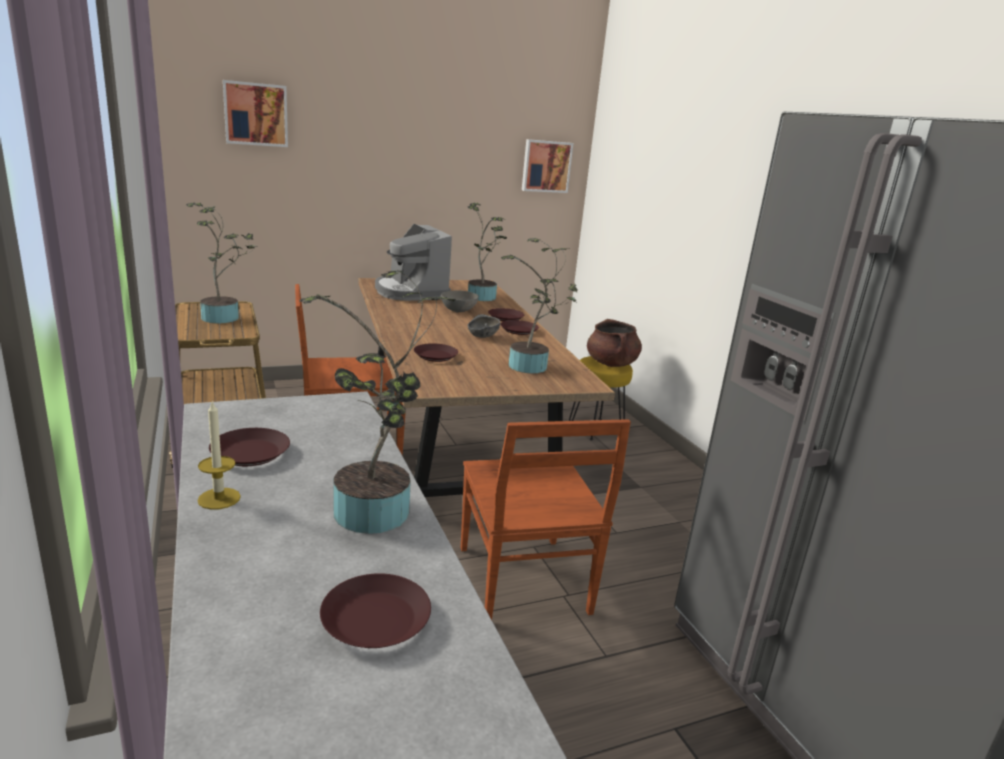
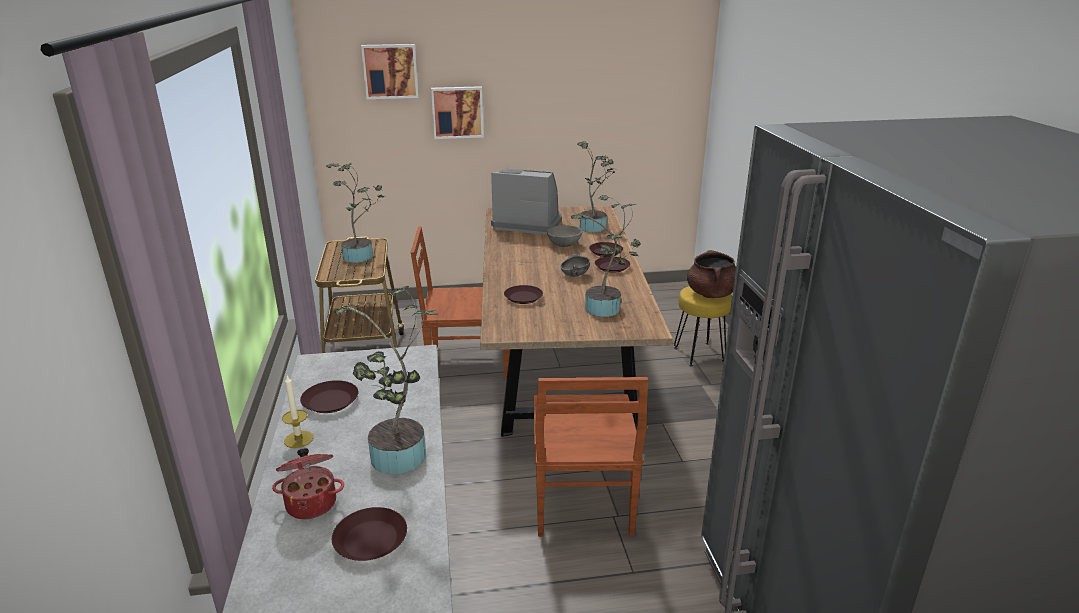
camera: 15 degrees right, 5 degrees up
coffee machine [375,224,452,301] -> coffee machine turned 120 degrees clockwise [491,169,562,235]
picture [522,139,574,193] -> picture moved to [431,86,484,139]
none -> cooking pot [272,448,344,519]

